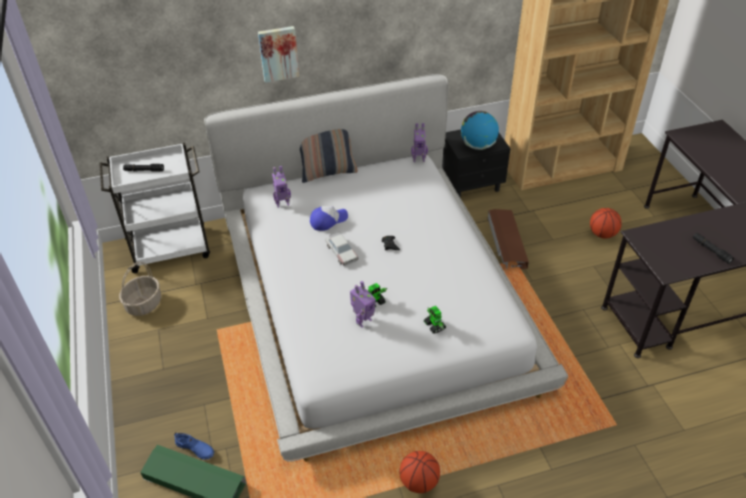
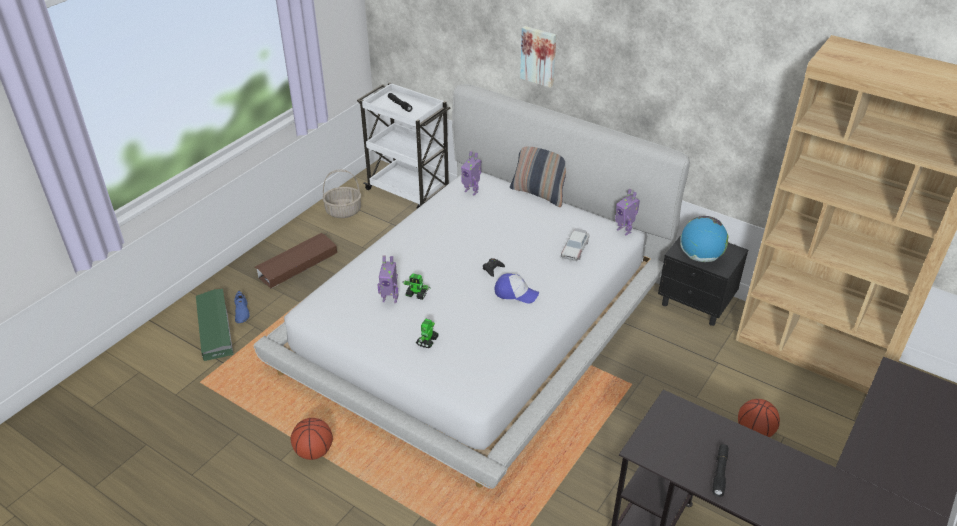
camera: 50 degrees right, 5 degrees down
cap [310,206,348,231] -> cap moved to [494,273,539,303]
toy car [325,232,359,266] -> toy car moved to [561,228,590,262]
brown storage box [488,209,529,269] -> brown storage box moved to [255,233,337,288]

